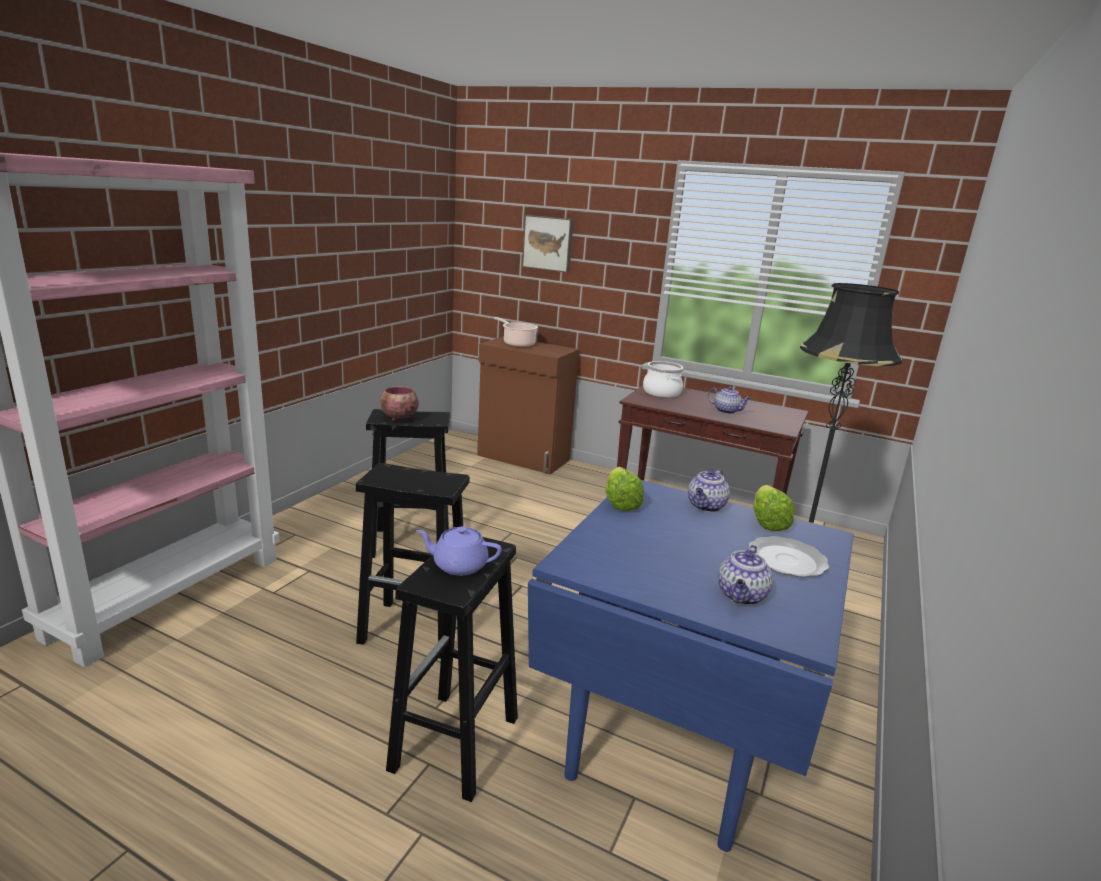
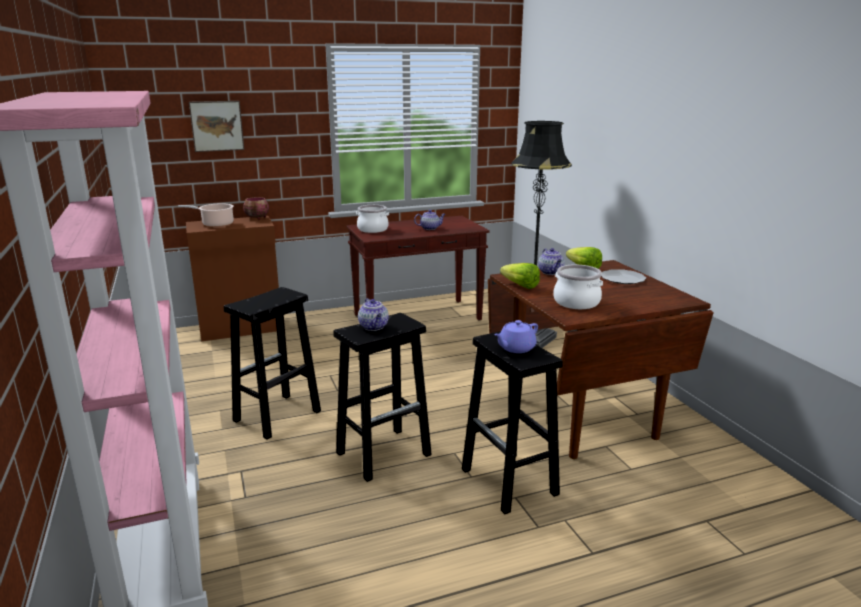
camera: 45 degrees left, 0 degrees up
bowl [380,386,419,422] -> bowl moved to [243,197,269,220]
blue dining table [528,480,854,852] -> brown dining table [488,260,714,459]
teapot [718,545,773,605] -> teapot moved to [358,298,389,331]
none -> cooking pot [553,264,603,309]

